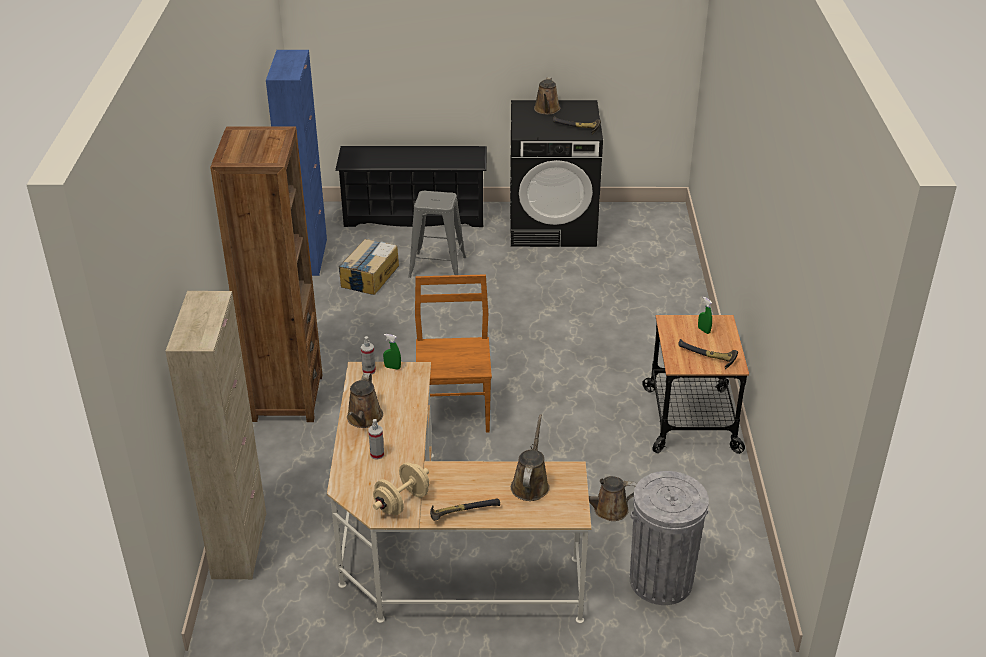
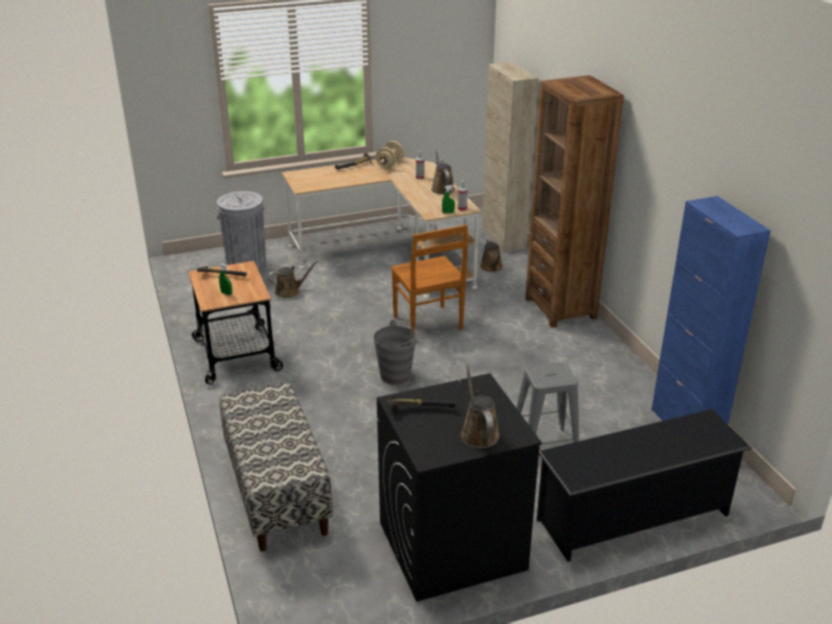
camera: 160 degrees right, 5 degrees down
cardboard box [339,239,399,295] -> none
brown watering can [511,415,550,501] -> brown watering can moved to [480,239,503,272]
none -> bench [219,382,333,551]
none -> grey bucket [374,320,417,385]

